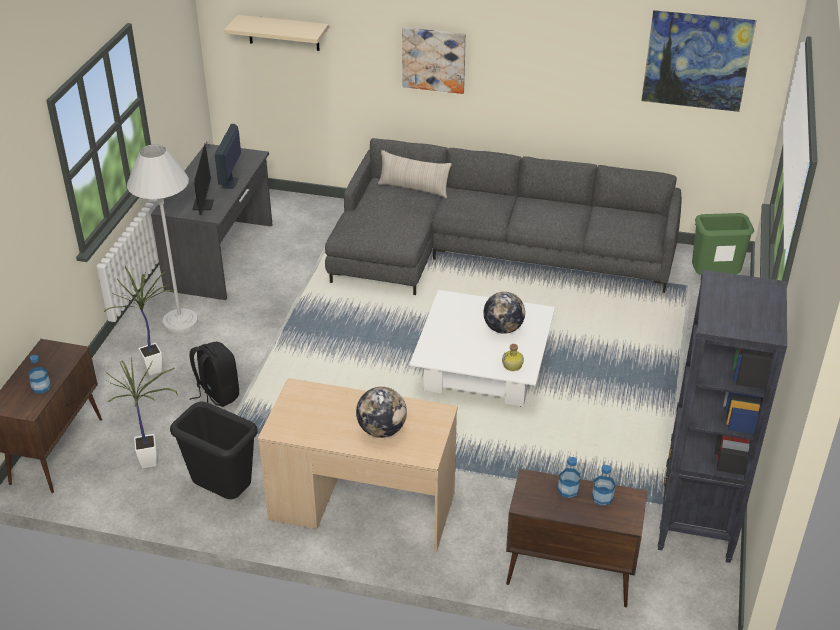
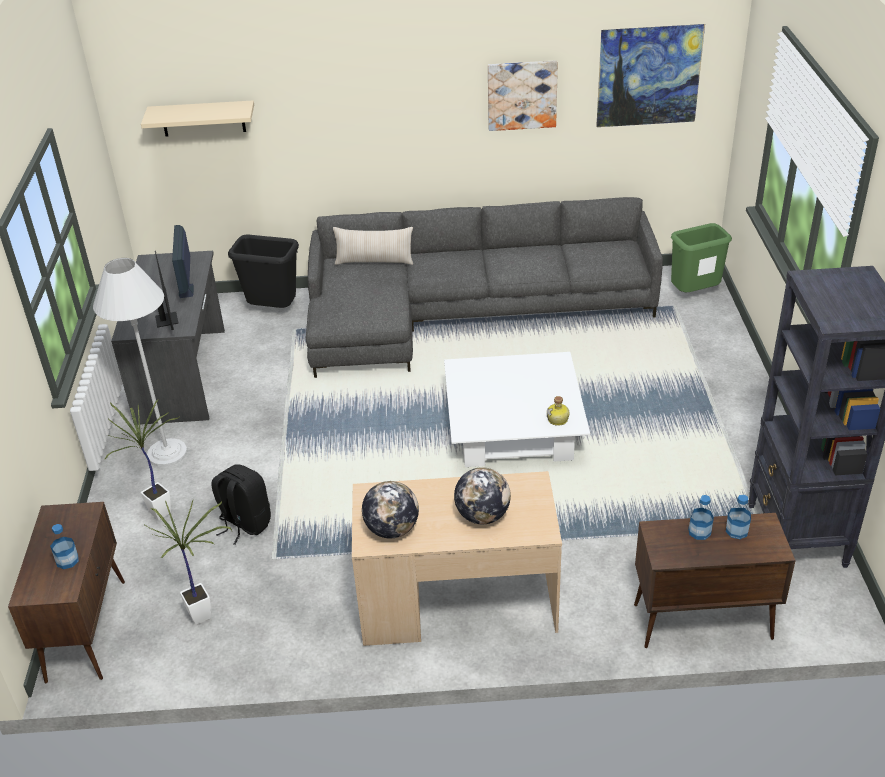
camera: 15 degrees left, 0 degrees up
black trash can [170,402,258,499] -> black trash can moved to [228,235,299,308]
picture [402,27,466,94] -> picture moved to [488,60,558,131]
globe [483,292,525,334] -> globe moved to [362,481,419,538]

